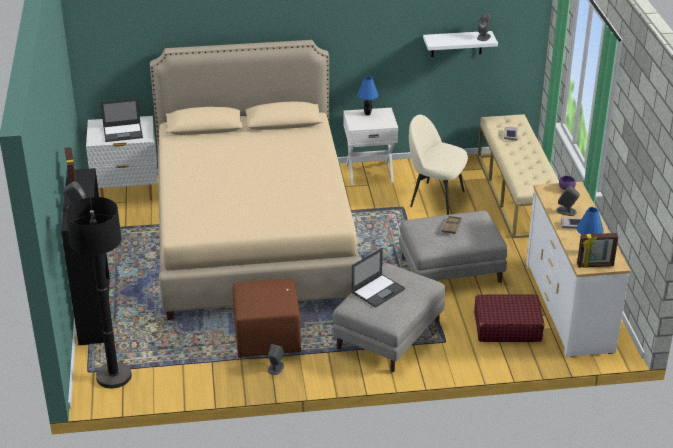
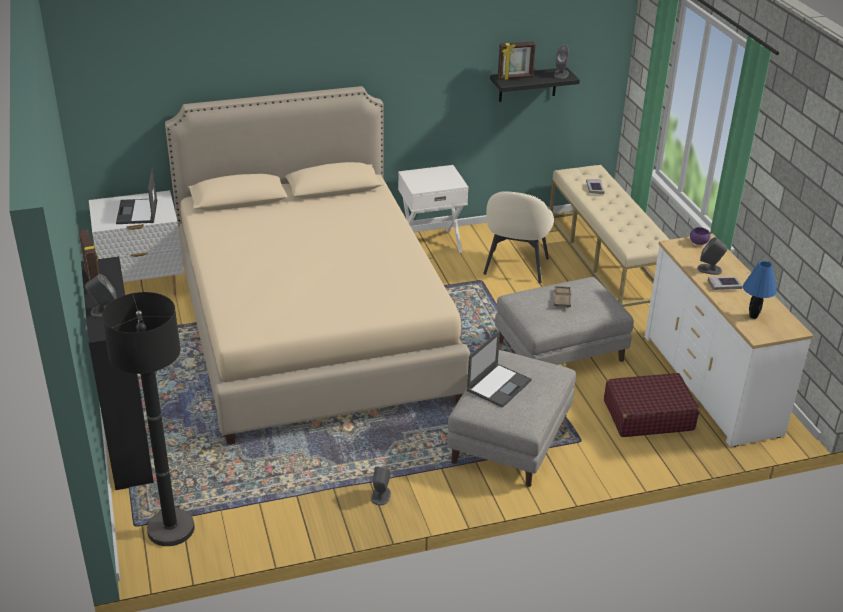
camera: 10 degrees left, 0 degrees up
laptop [100,98,143,142] -> laptop turned 105 degrees clockwise [116,168,157,224]
brown ottoman [233,278,301,358] -> none
blue table lamp [357,76,379,116] -> none
beige chair [409,115,468,215] -> beige chair turned 90 degrees counterclockwise [483,192,554,283]
white shelf [423,31,498,57] -> black shelf [490,67,580,102]
picture frame [577,233,618,268] -> picture frame moved to [498,41,536,80]

